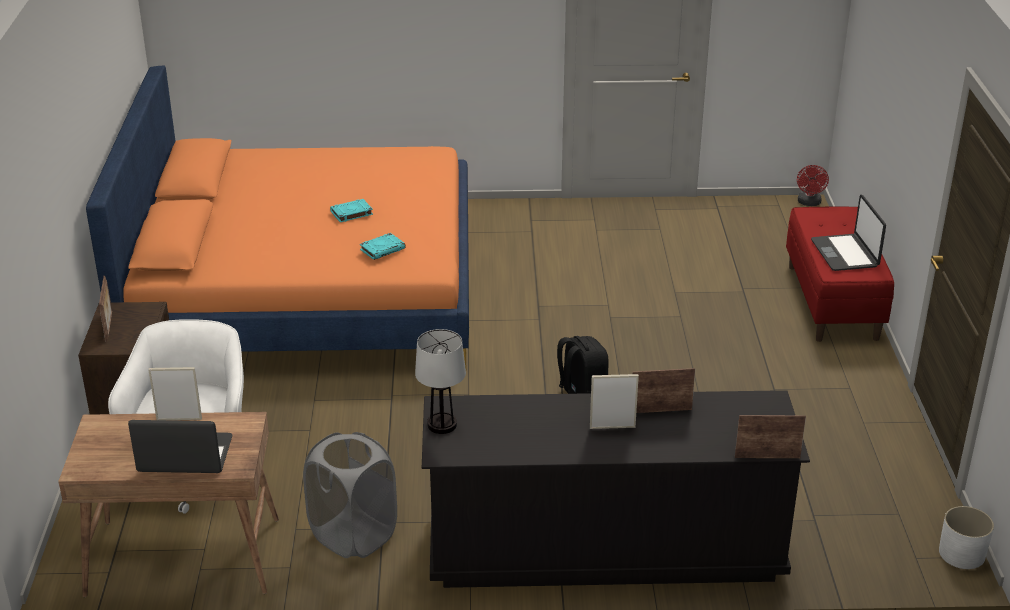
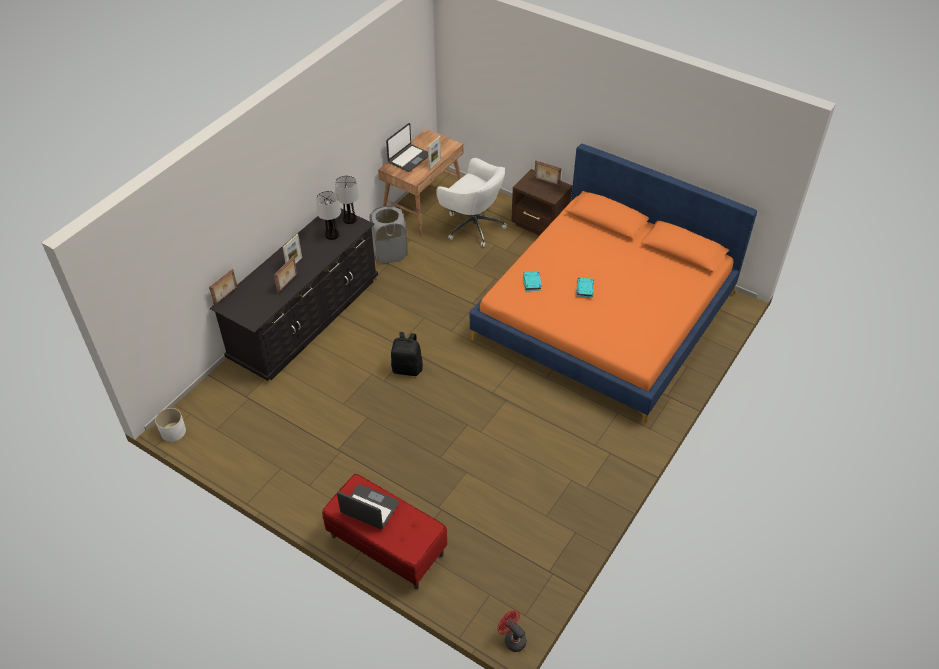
camera: 125 degrees right, 15 degrees up
none -> table lamp [316,191,341,240]

